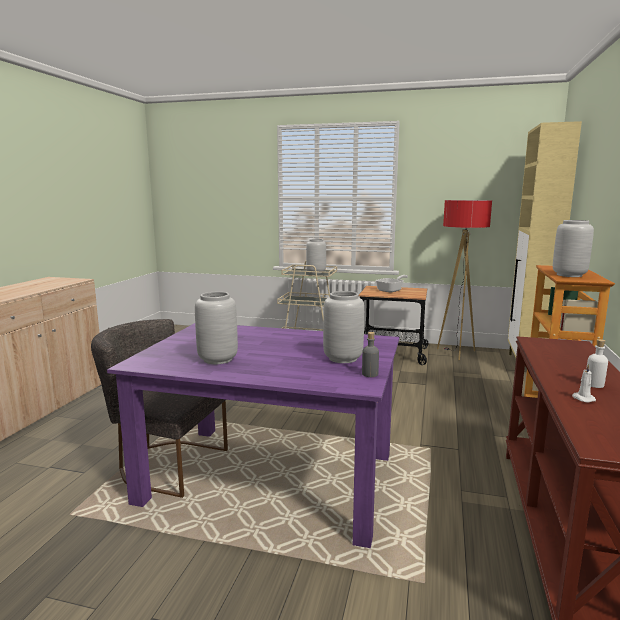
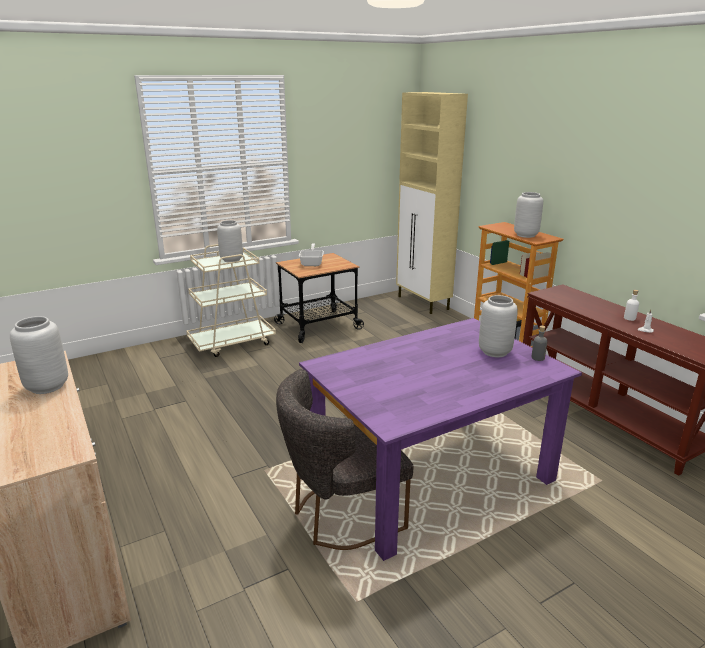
camera: 45 degrees left, 10 degrees up
grey vase [195,292,238,364] -> grey vase moved to [10,316,68,394]
floor lamp [437,200,492,360] -> none

